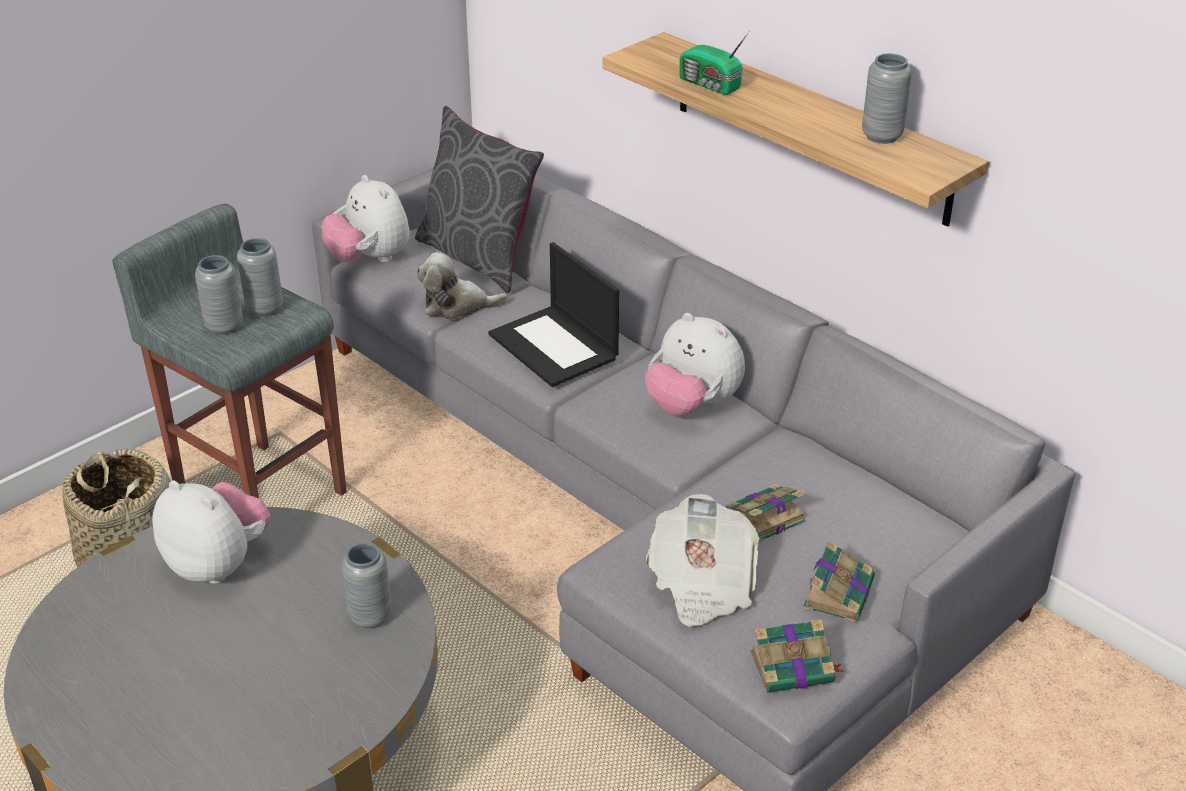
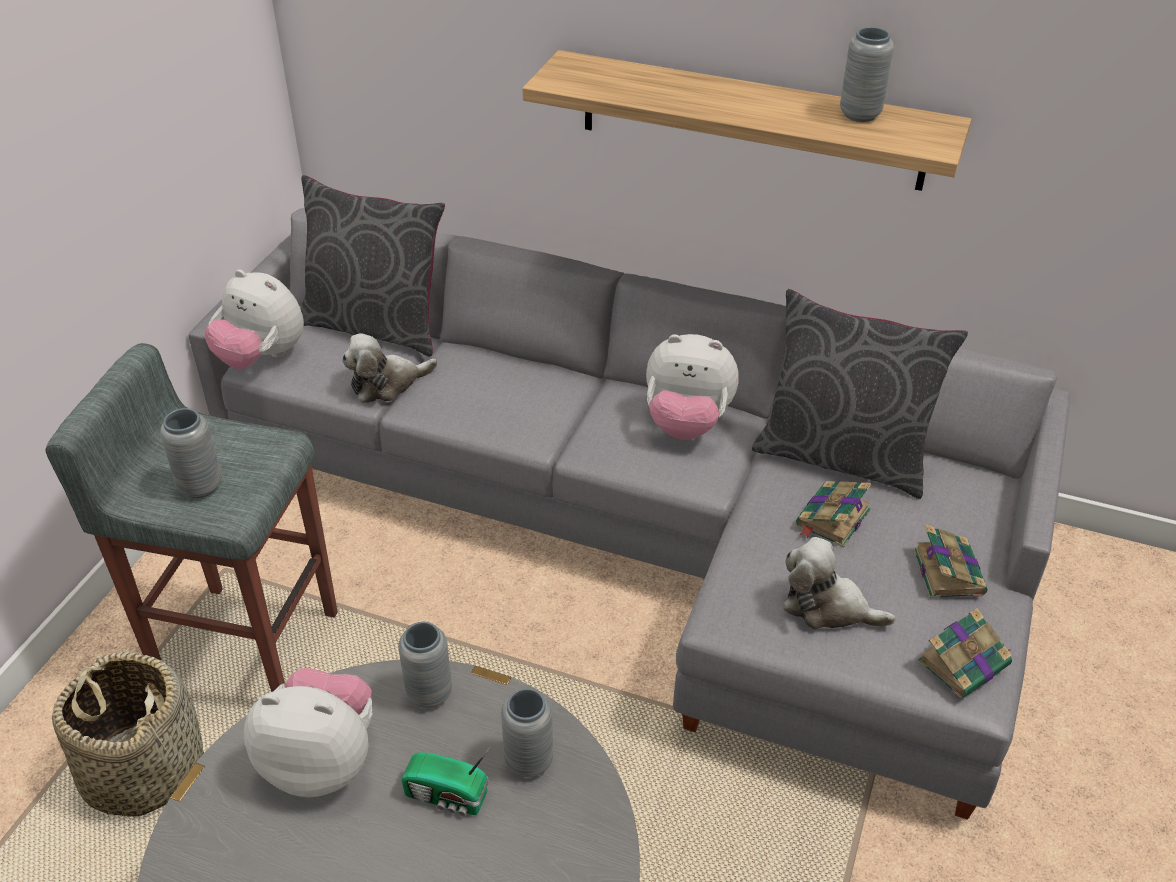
camera: 25 degrees left, 5 degrees up
grey vase [237,238,283,317] -> grey vase moved to [398,622,452,708]
laptop [488,242,619,387] -> none
newspaper [646,494,759,627] -> plush toy [784,537,896,629]
radio [679,32,749,95] -> radio moved to [401,747,491,816]
none -> grey pillow [752,289,968,499]

